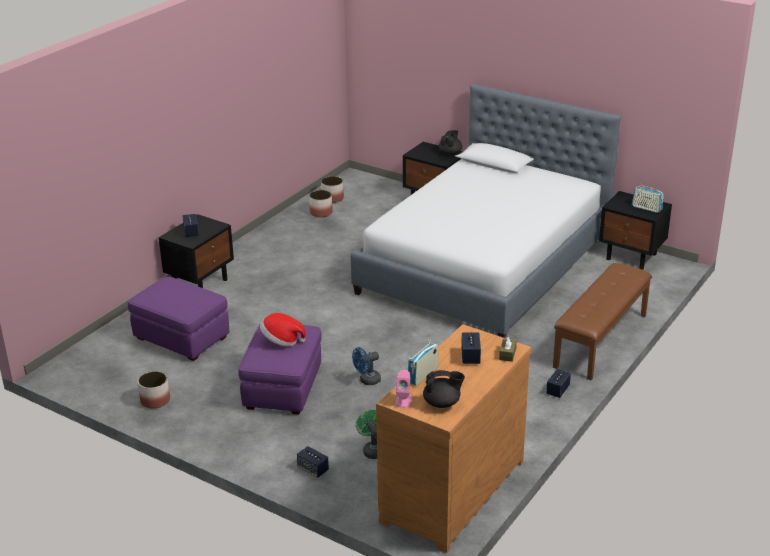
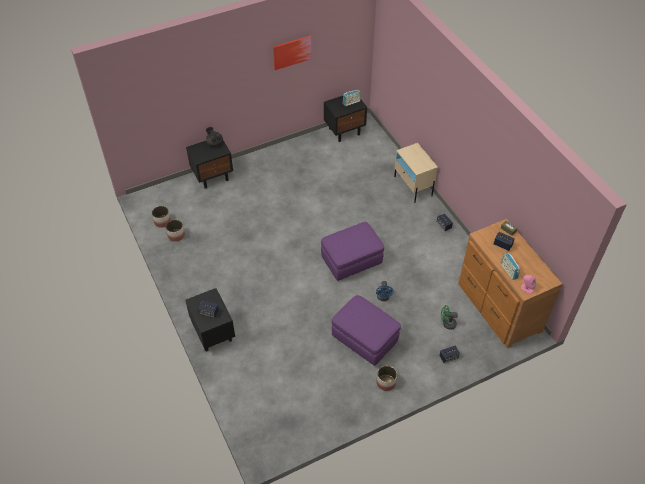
camera: 60 degrees left, 20 degrees up
purple ottoman [128,277,230,361] -> purple ottoman moved to [321,222,384,281]
planter [138,371,170,408] -> planter moved to [376,366,397,391]
hat [260,313,306,346] -> none
bed [351,83,621,338] -> none
black teapot [423,370,465,408] -> none
brown bench [553,263,652,380] -> beige nightstand [394,143,438,203]
none -> picture [273,35,312,70]

